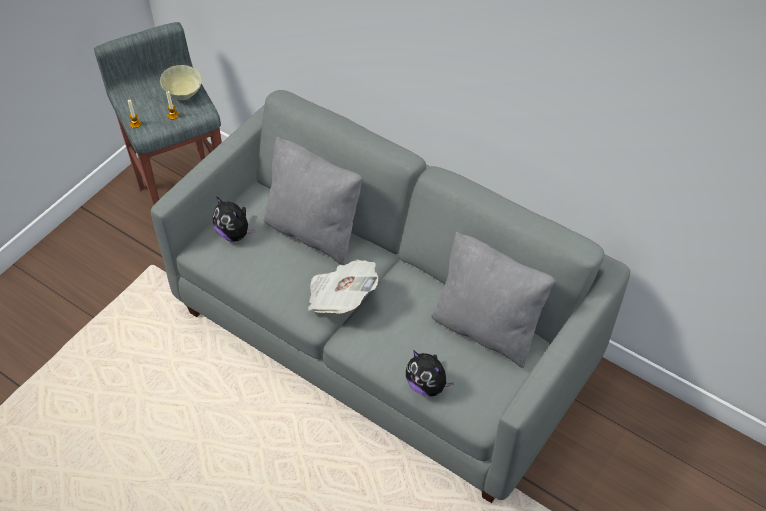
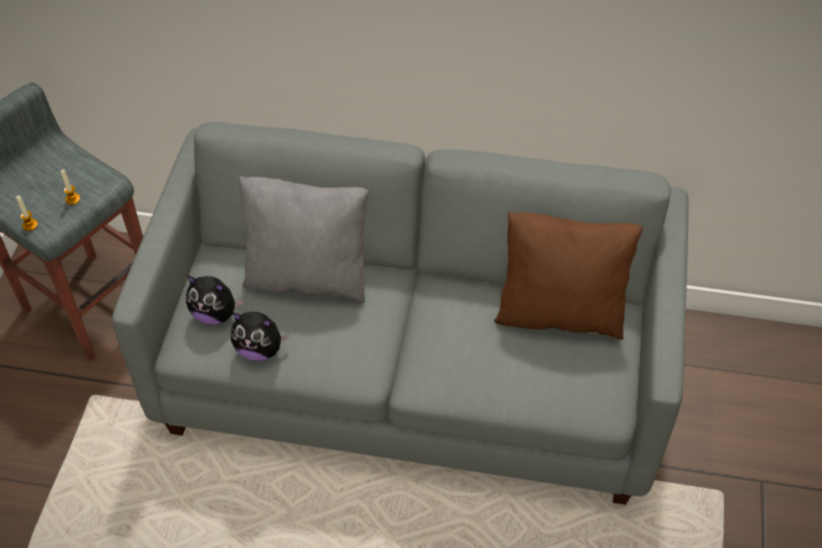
camera: 25 degrees left, 0 degrees up
beige bowl [160,65,202,100] -> none
newspaper [308,259,379,314] -> none
plush toy [406,350,454,397] -> plush toy moved to [231,312,289,361]
grey pillow [431,231,556,368] -> brown pillow [494,212,643,340]

